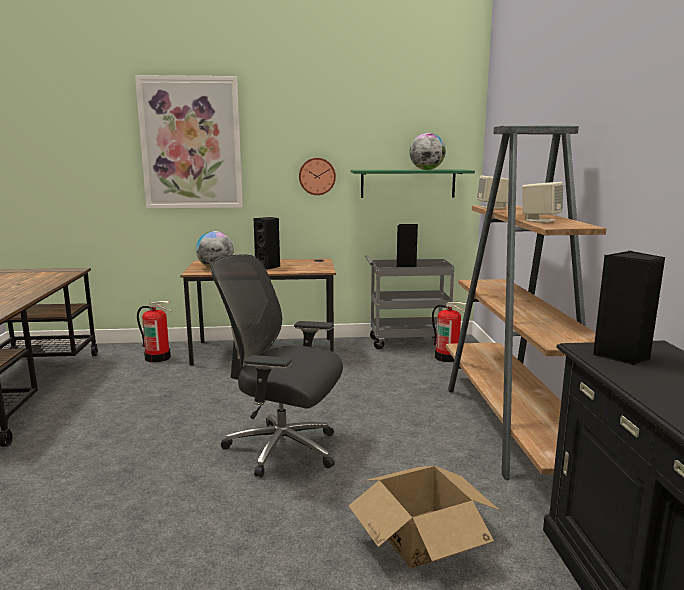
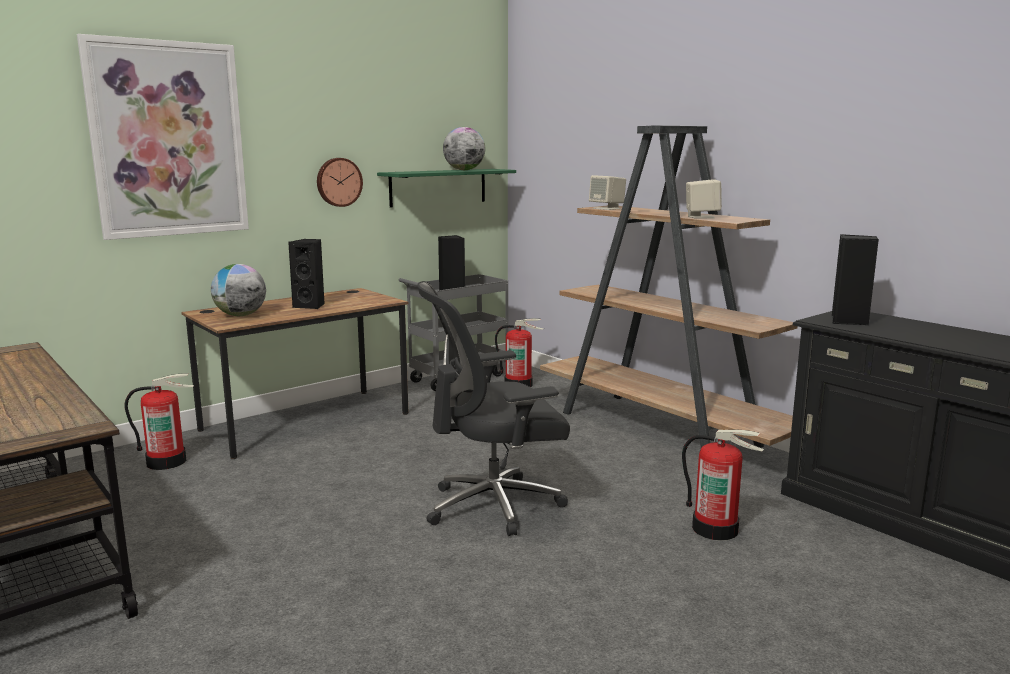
camera: 35 degrees left, 0 degrees up
cardboard box [349,466,499,569] -> fire extinguisher [682,430,764,541]

